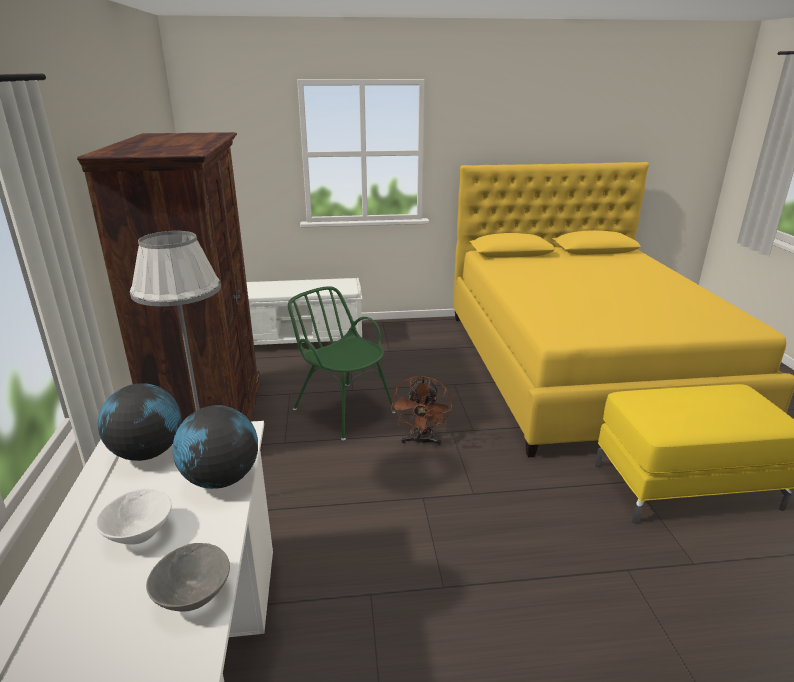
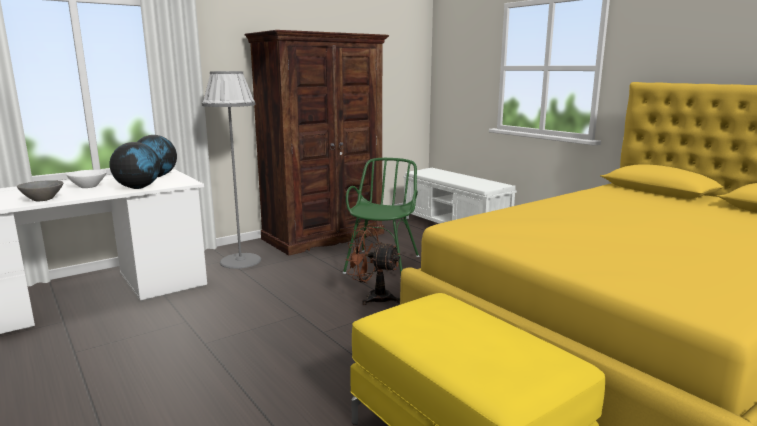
camera: 60 degrees right, 10 degrees down
brown fan [391,376,452,446] -> brown fan turned 45 degrees clockwise [345,226,400,305]

